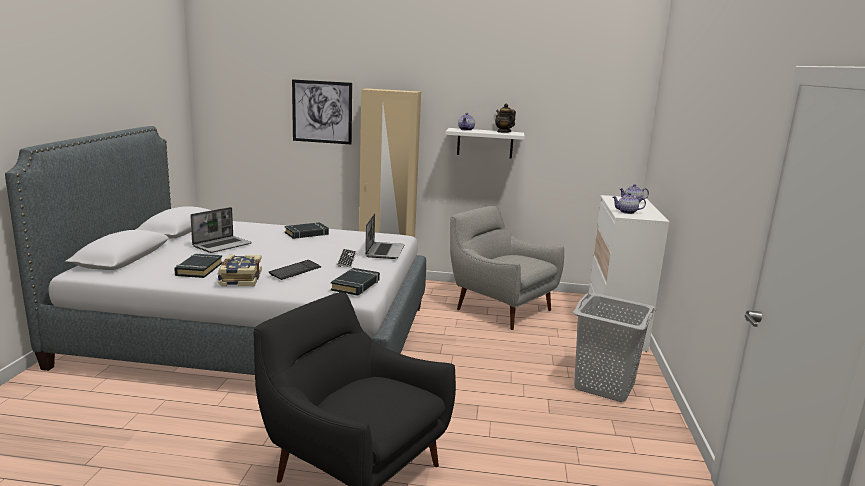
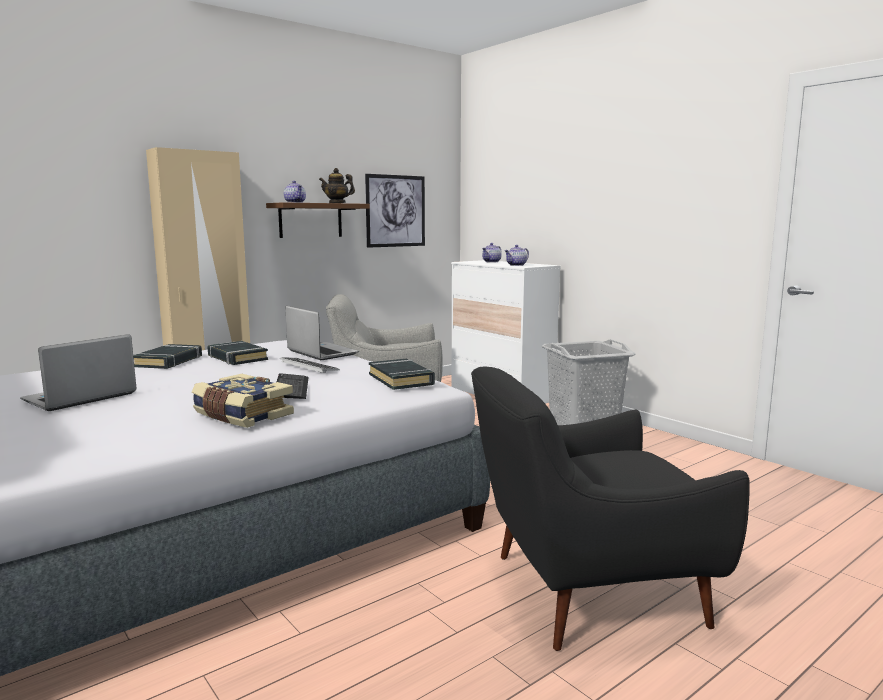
camera: 45 degrees left, 5 degrees down
black book [174,254,223,278] -> black book moved to [207,341,268,365]
laptop [190,207,252,253] -> laptop turned 135 degrees counterclockwise [20,334,137,411]
picture [292,79,352,144] -> picture moved to [365,174,425,248]
white shelf [445,128,525,159] -> brown shelf [266,202,370,238]

